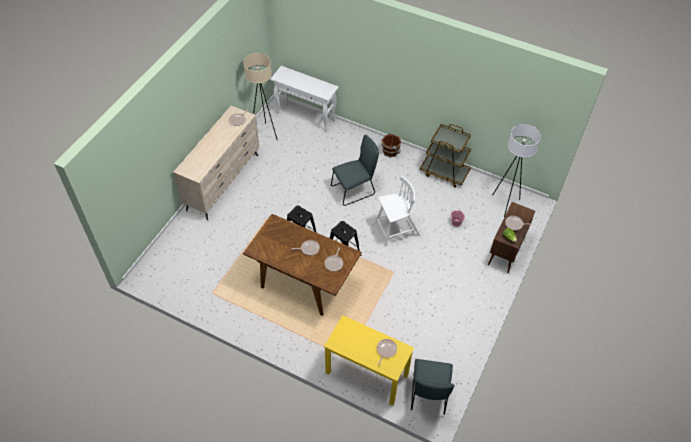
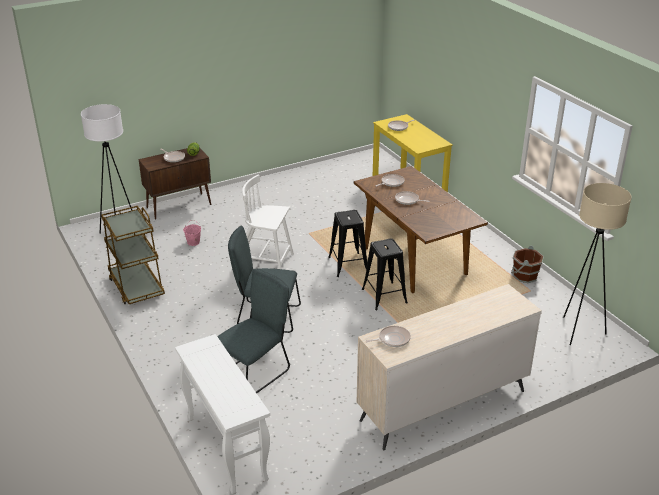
camera: 145 degrees left, 20 degrees down
beige floor lamp [243,53,277,139] -> beige floor lamp moved to [563,183,632,345]
brown bucket [381,132,402,158] -> brown bucket moved to [511,245,544,283]
grey chair [411,359,455,415] -> grey chair moved to [217,269,290,393]

